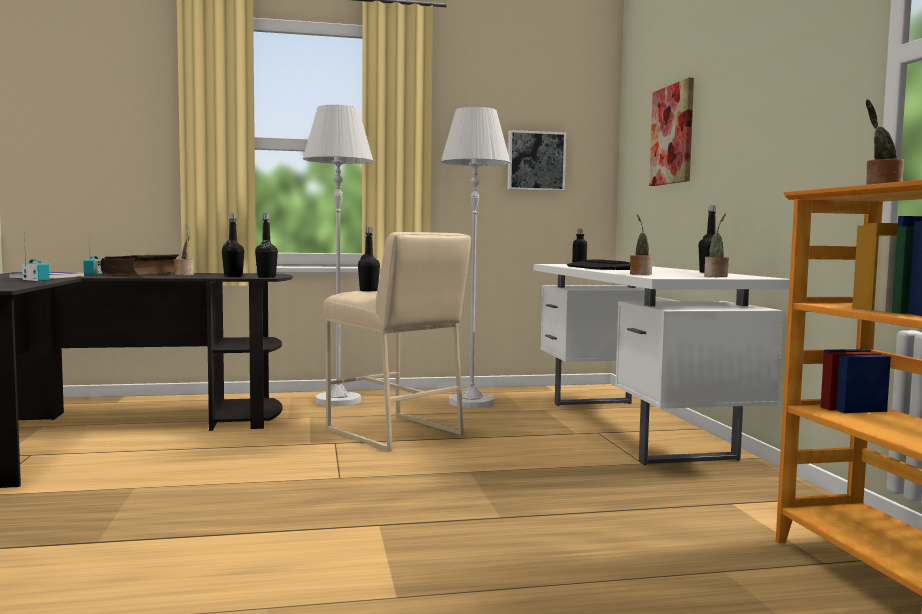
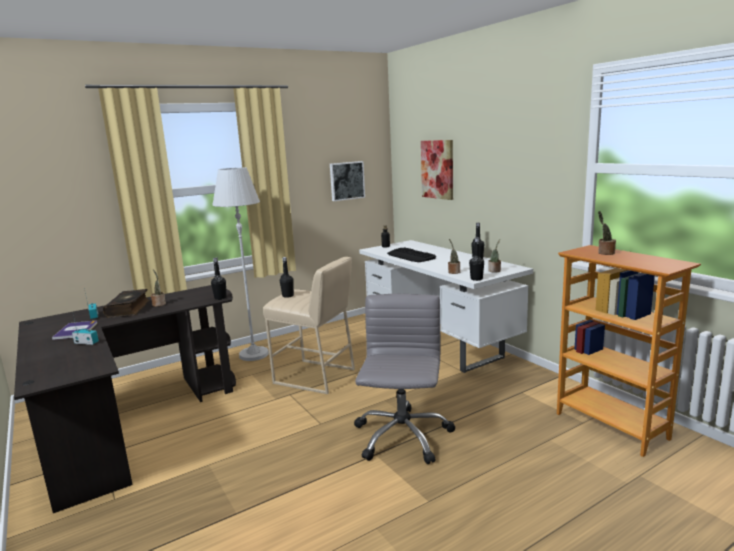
camera: 20 degrees left, 10 degrees up
black bottle [222,213,244,277] -> black bottle moved to [469,237,484,281]
white floor lamp [441,107,510,408] -> none
none -> grey office chair [354,294,455,464]

